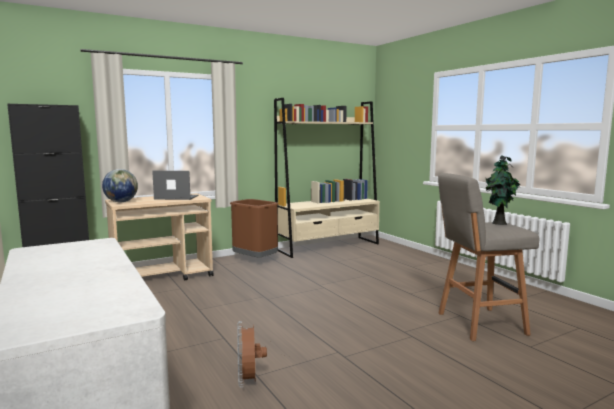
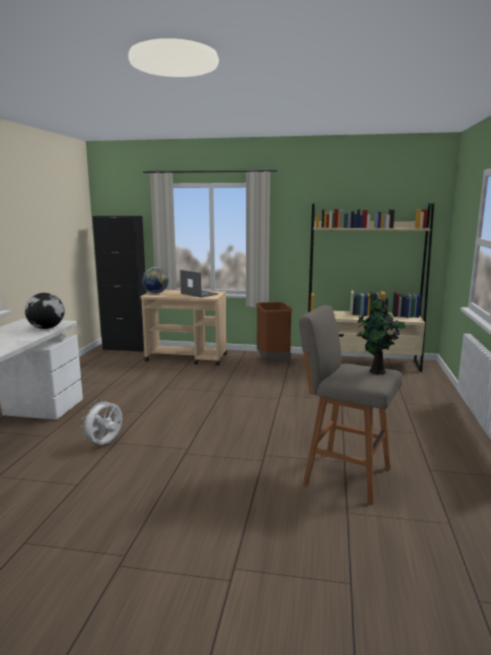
camera: 40 degrees right, 5 degrees up
brown fan [237,321,267,387] -> white fan [80,398,122,445]
none -> globe [25,293,65,329]

